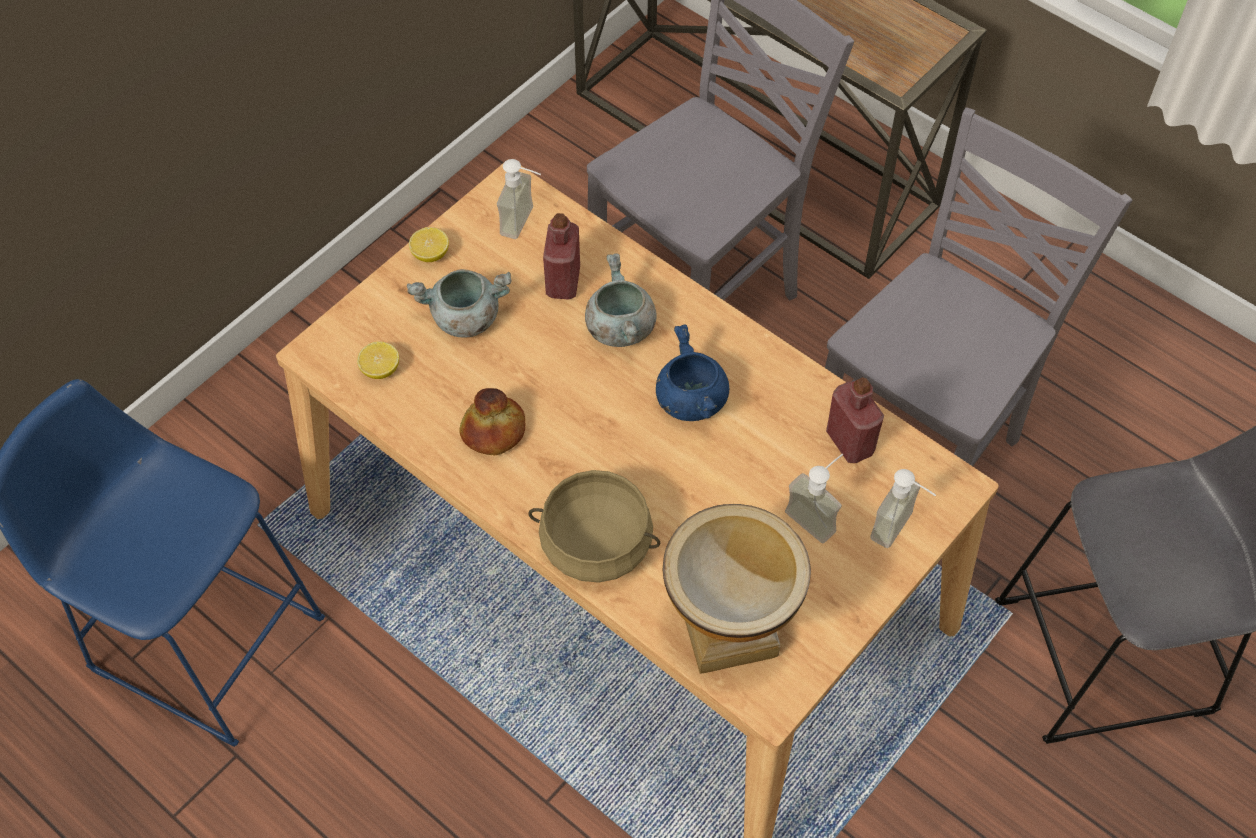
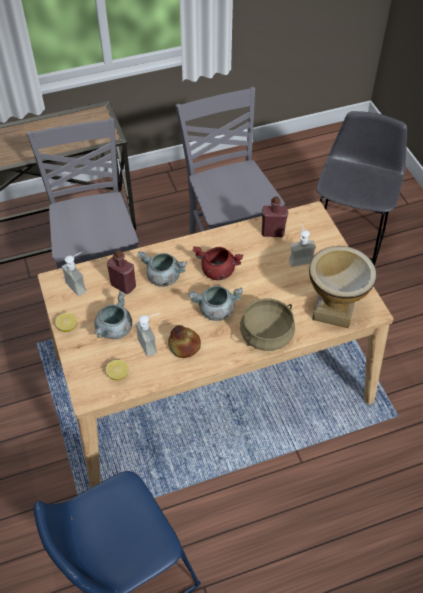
camera: 60 degrees left, 5 degrees down
blue cooking pot [656,325,729,421] -> red cooking pot [192,246,243,280]
soap dispenser [870,469,936,548] -> soap dispenser moved to [135,313,160,357]
none -> grey cooking pot [189,286,243,321]

